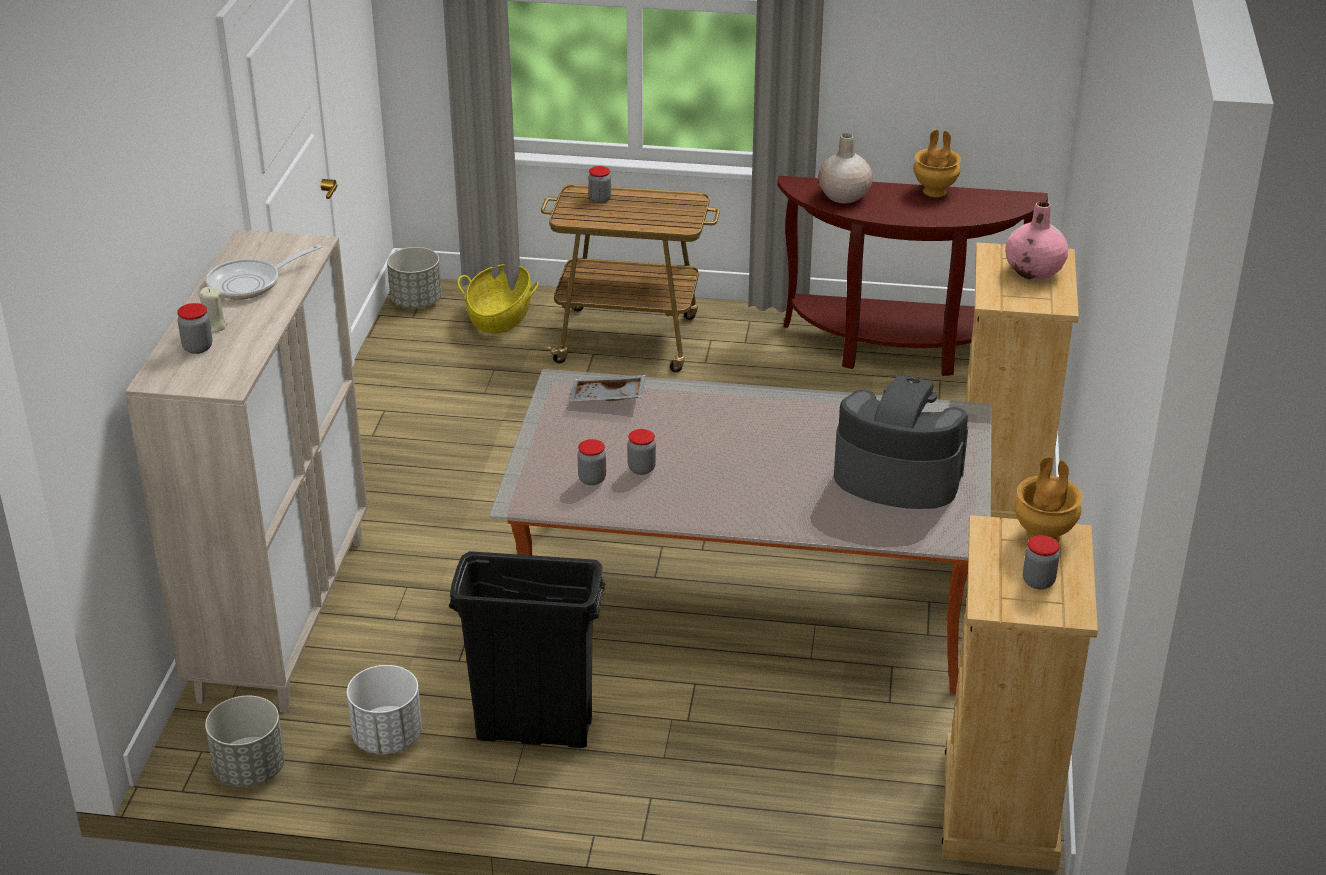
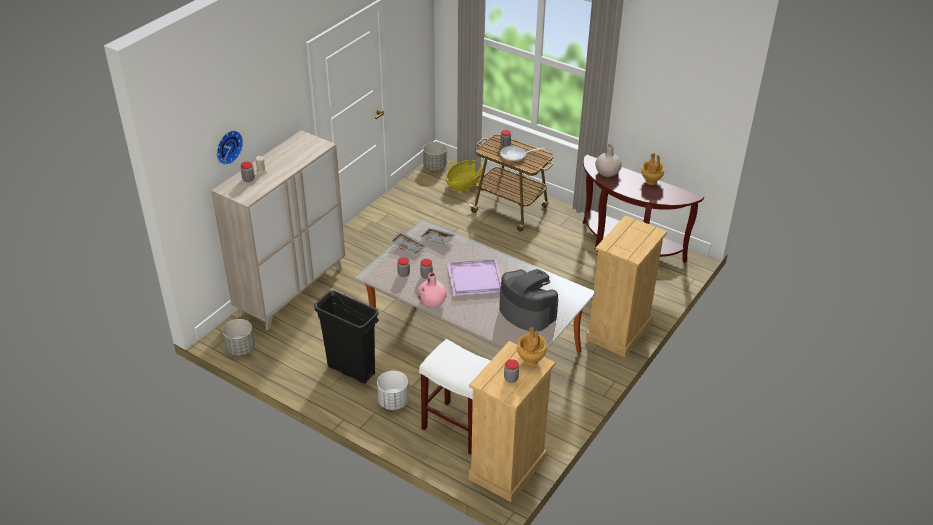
camera: 25 degrees right, 5 degrees up
frying pan [206,244,322,299] -> frying pan moved to [500,146,545,162]
white planter [347,665,422,754] -> white planter moved to [377,371,409,410]
pink vase [1005,201,1068,280] -> pink vase moved to [417,272,447,308]
none -> wall clock [217,130,243,166]
none -> grey tray [390,231,427,256]
none -> white stool [419,339,491,455]
none -> purple tray [447,259,501,296]

